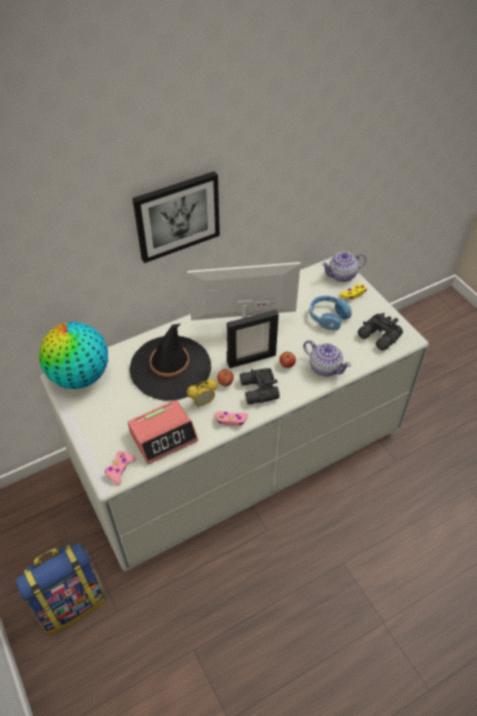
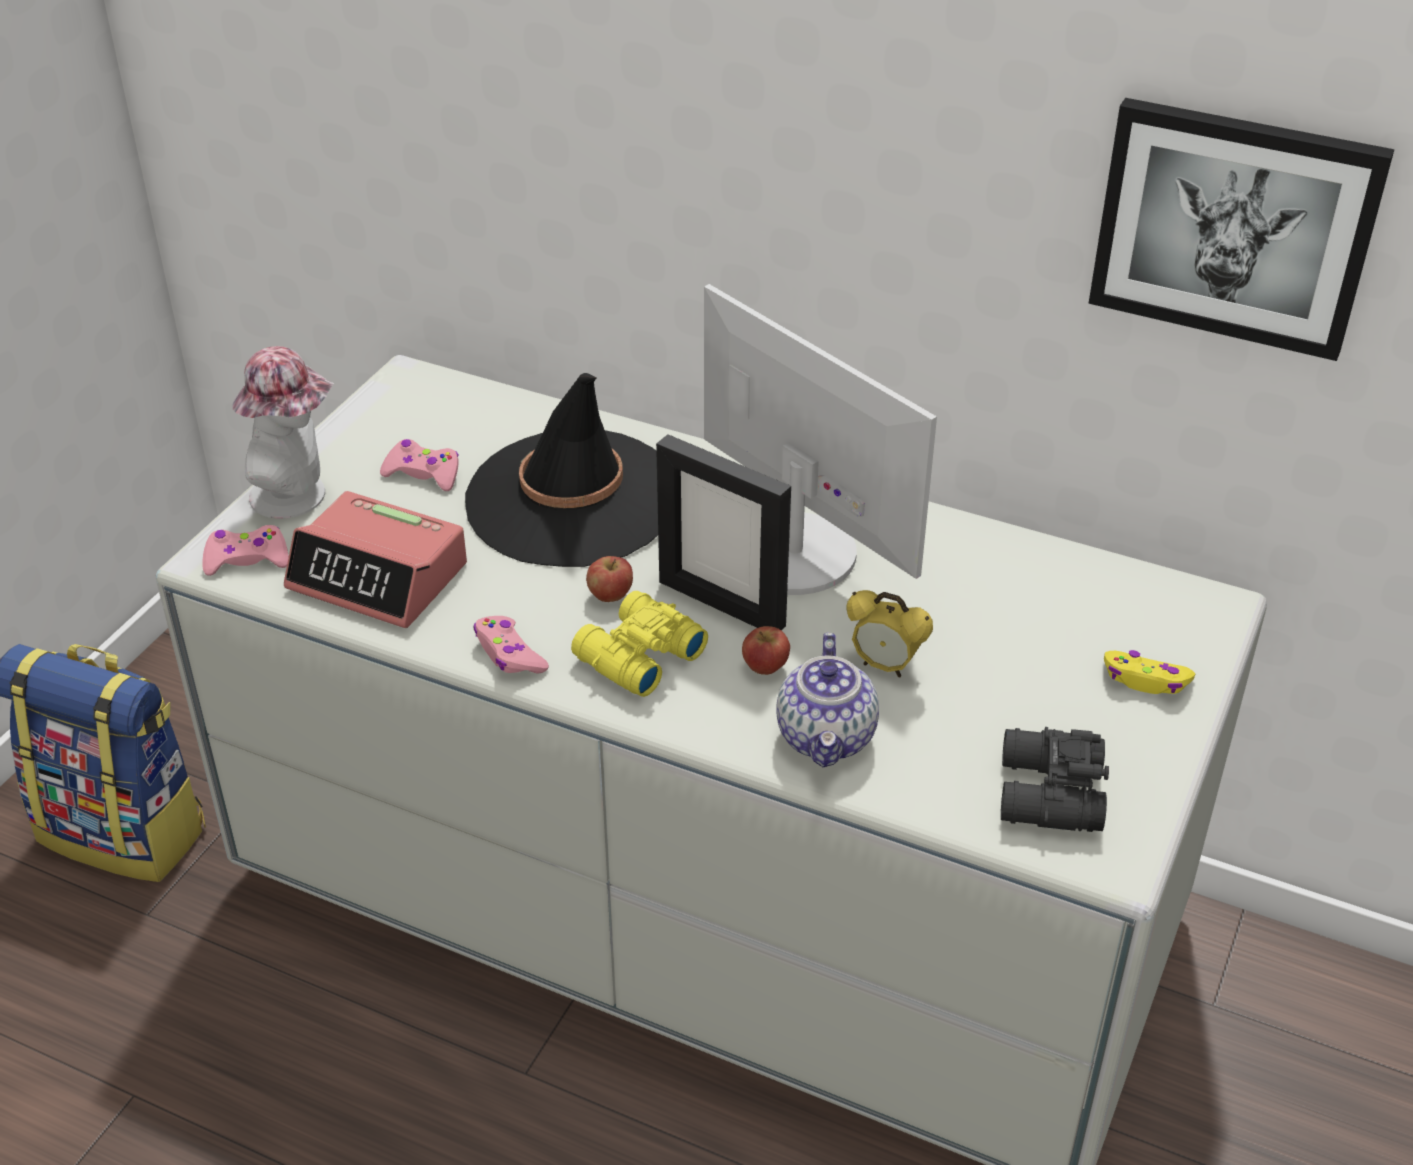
camera: 55 degrees right, 10 degrees down
globe [39,322,108,389] -> none
picture [132,171,220,263] -> picture moved to [1089,98,1394,361]
alarm clock [187,379,217,407] -> alarm clock moved to [846,590,933,677]
black binoculars [240,368,280,404] -> yellow binoculars [571,591,708,697]
blue headphones [309,295,352,330] -> none
teapot [322,252,366,282] -> none
none -> hat [233,346,334,519]
none -> pink game controller [380,439,459,491]

